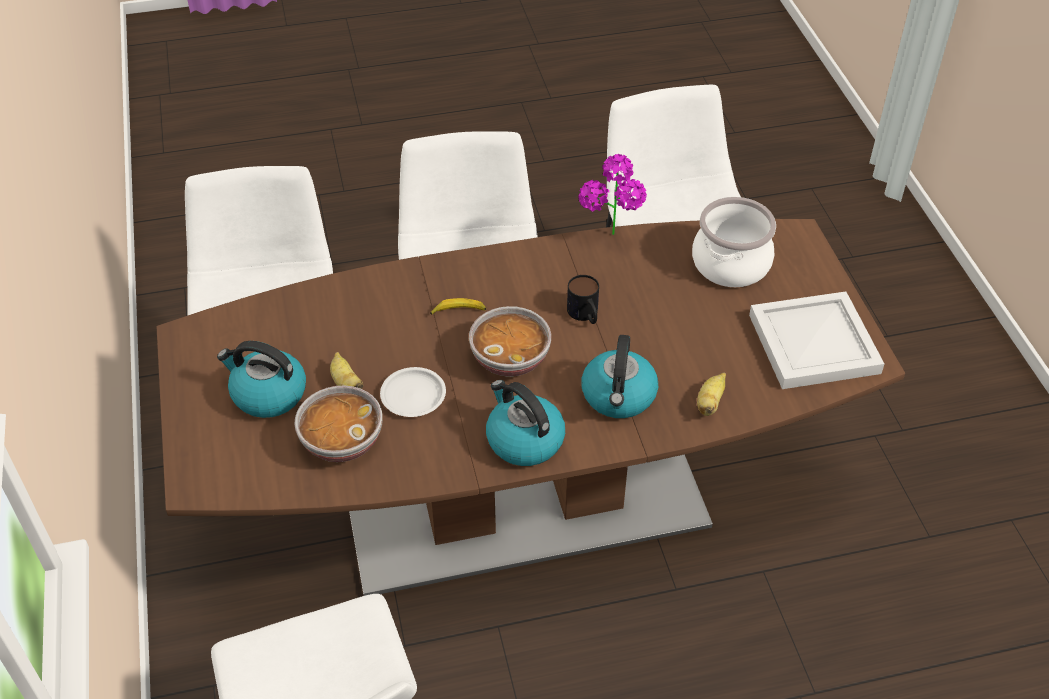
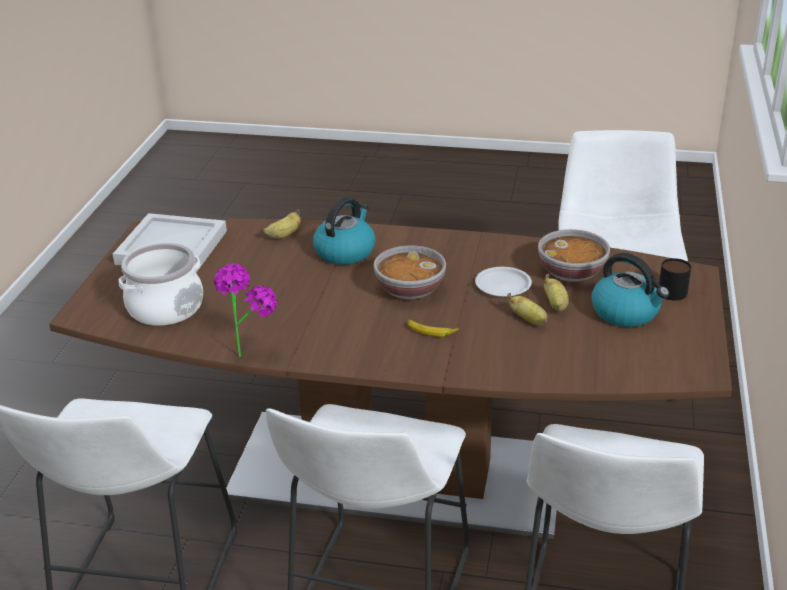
camera: 155 degrees left, 15 degrees down
kettle [486,380,565,466] -> none
mug [567,275,599,324] -> mug moved to [659,258,691,300]
none -> banana [507,293,547,325]

